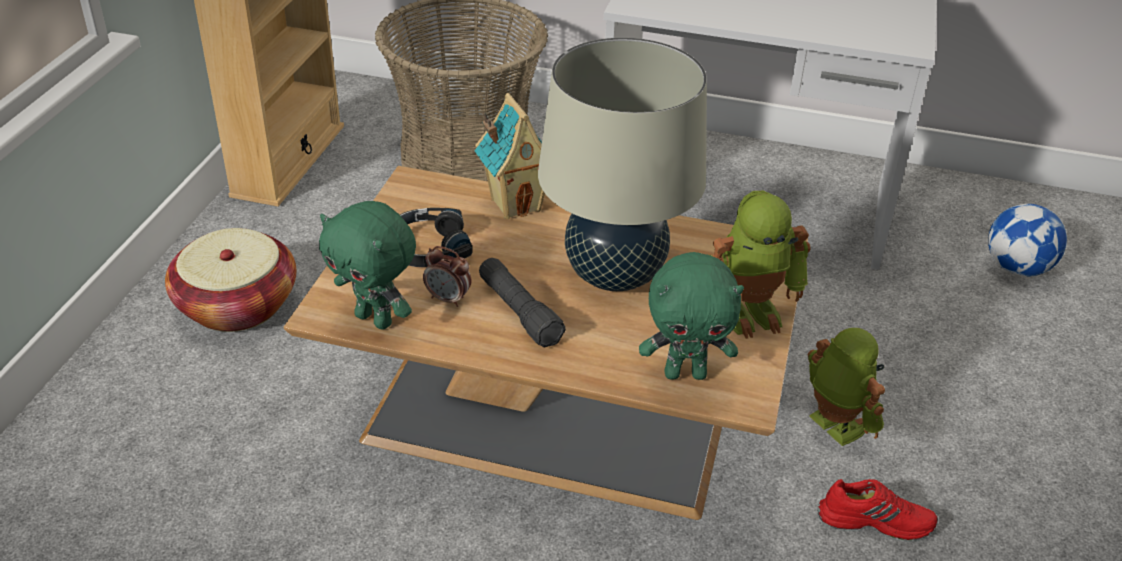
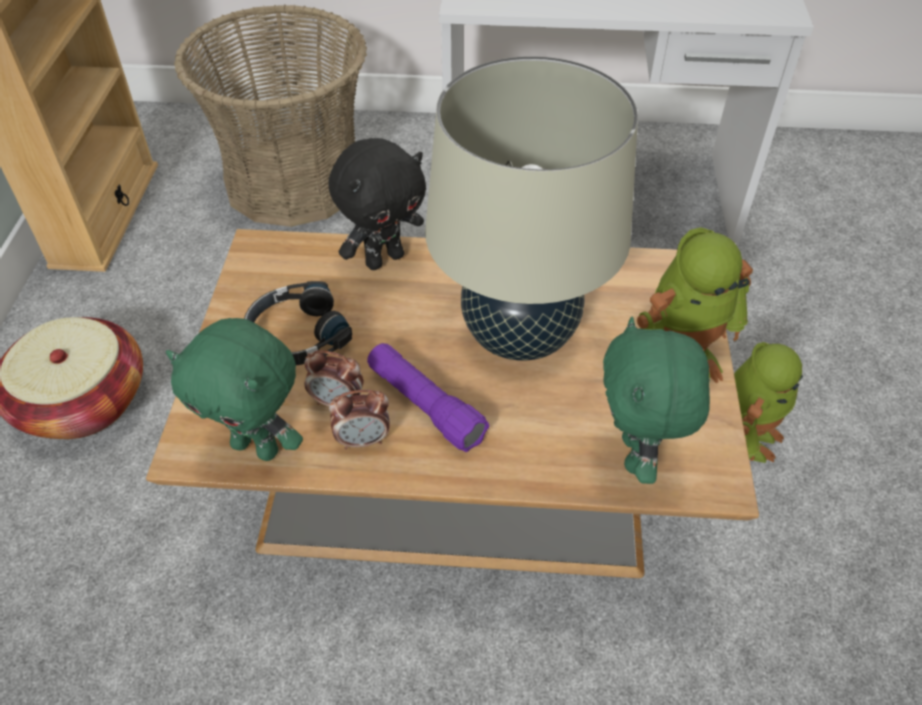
camera: 10 degrees left, 10 degrees up
toy house [474,93,545,219] -> black plush toy [328,138,426,270]
black flashlight [479,258,566,347] -> purple flashlight [367,343,490,452]
green plush toy [639,252,744,380] -> green plush toy turned 105 degrees clockwise [603,317,710,484]
toy robot [808,328,885,446] -> toy robot turned 75 degrees clockwise [734,342,803,463]
red shoe [818,479,938,540] -> none
football [988,204,1067,277] -> none
none -> alarm clock [329,390,390,450]

